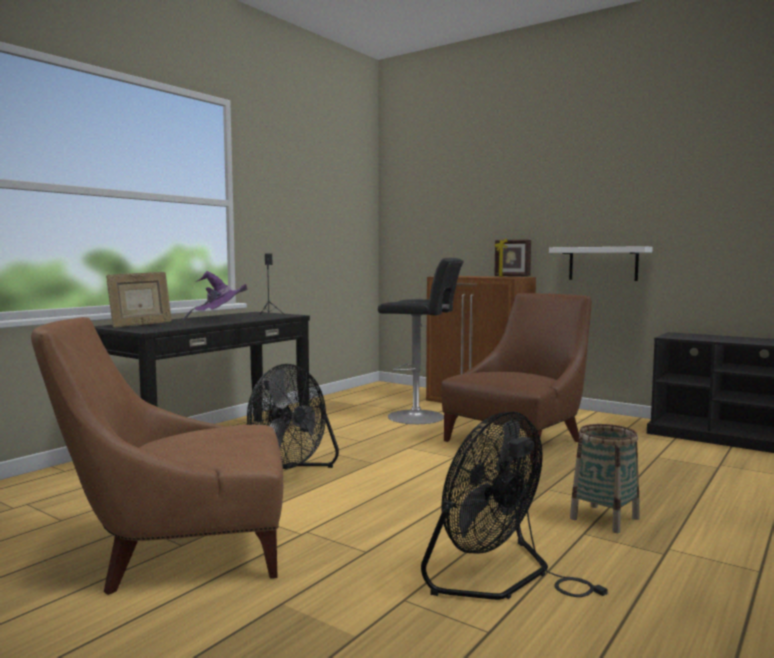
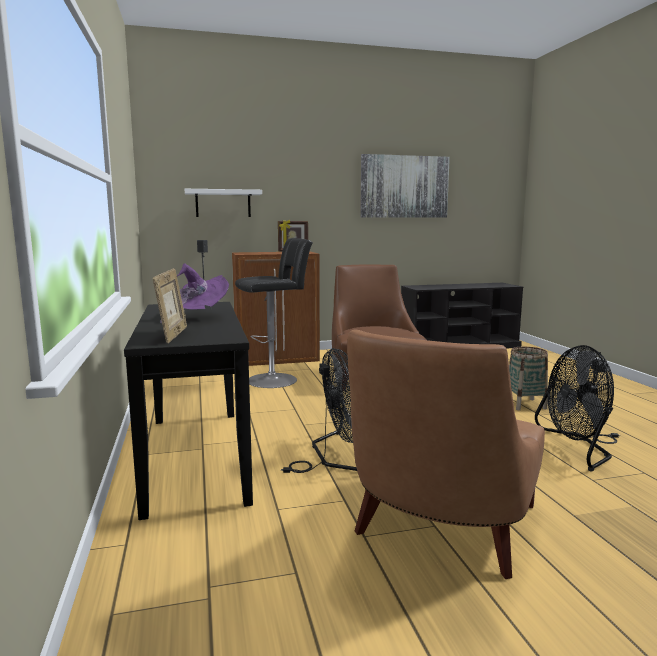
camera: 50 degrees left, 5 degrees up
white shelf [549,246,653,281] -> white shelf moved to [185,189,262,217]
none -> picture [360,154,450,218]

